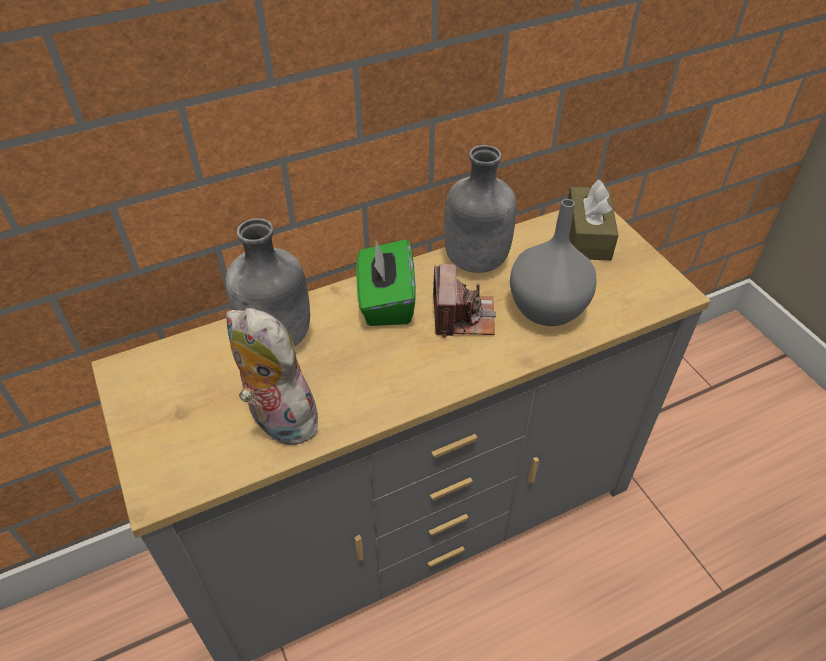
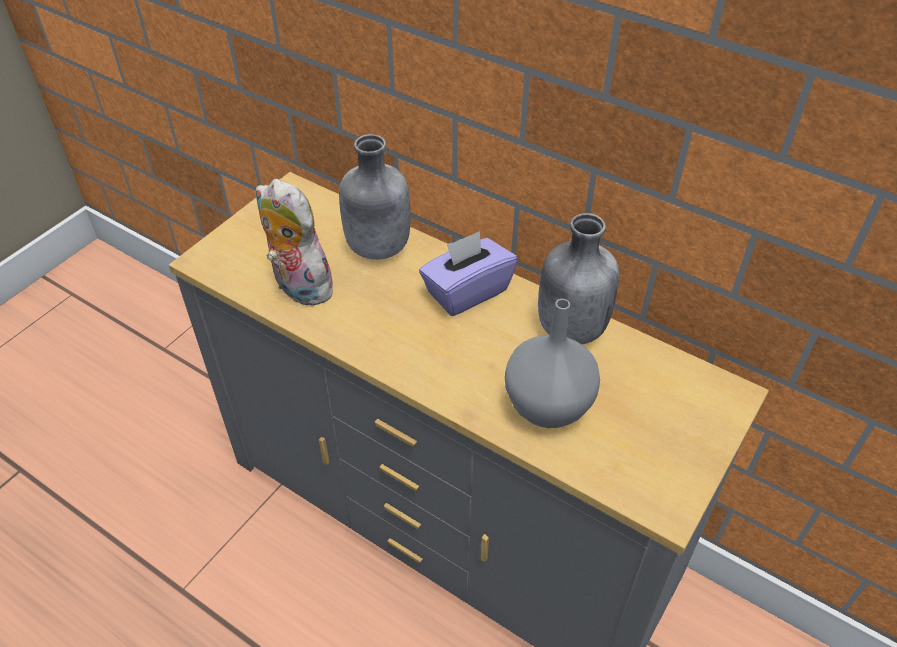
camera: 60 degrees right, 0 degrees up
plush toy [226,308,327,446] -> plush toy turned 60 degrees counterclockwise [256,179,340,306]
green tissue box [356,239,416,326] -> purple tissue box [419,231,518,316]
camera [433,264,496,338] -> none
brown tissue box [568,179,618,261] -> none

